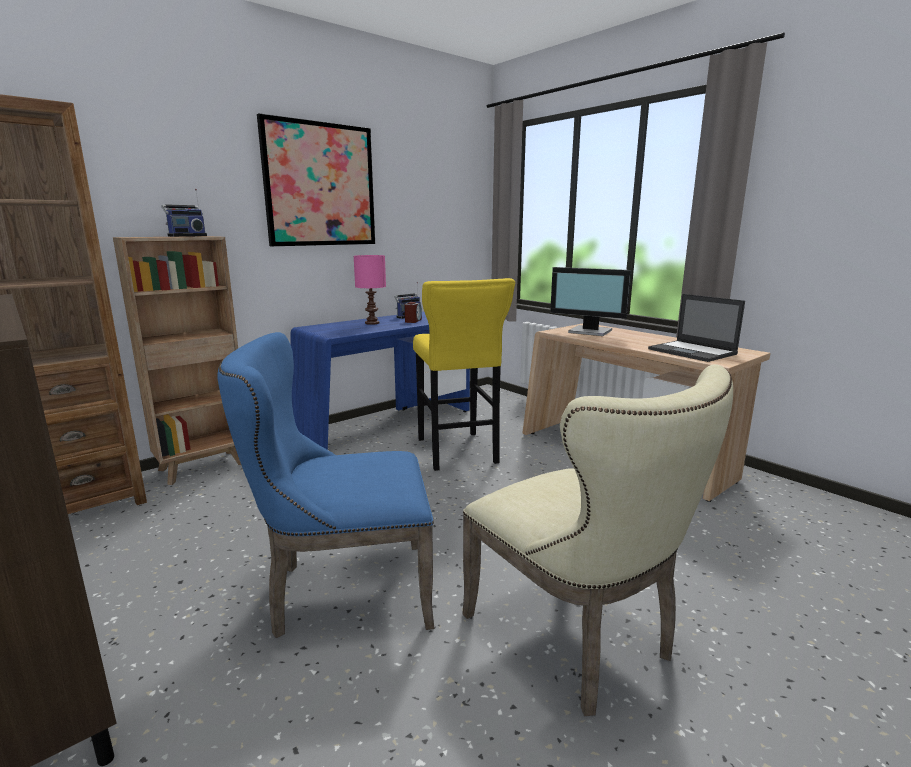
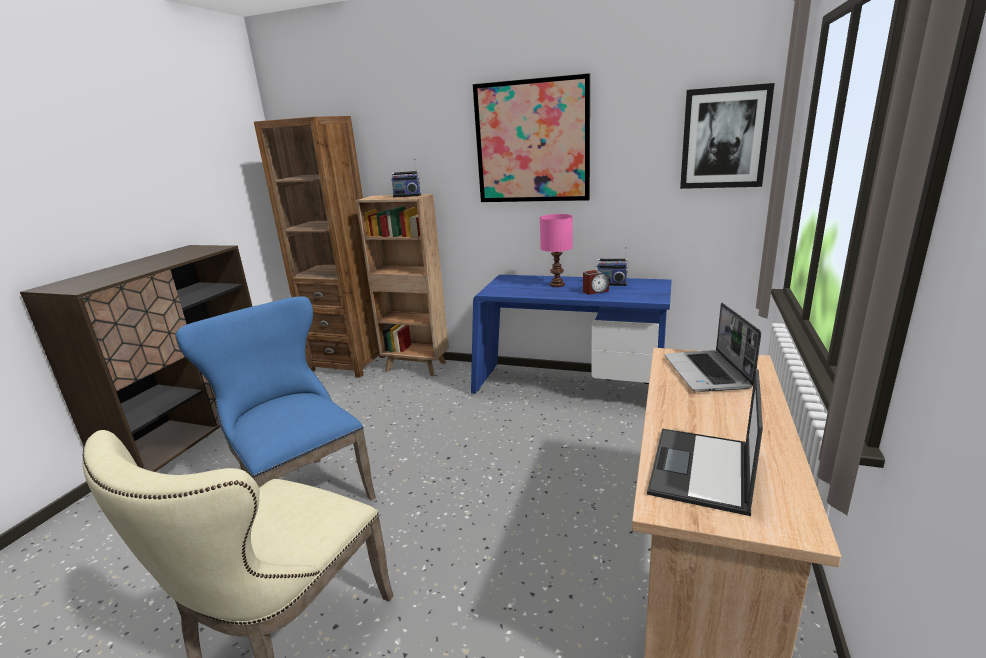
camera: 60 degrees right, 5 degrees up
yellow stool [413,278,515,471] -> none
monitor [550,267,631,336] -> laptop [664,303,761,392]
none -> picture [680,83,775,189]

